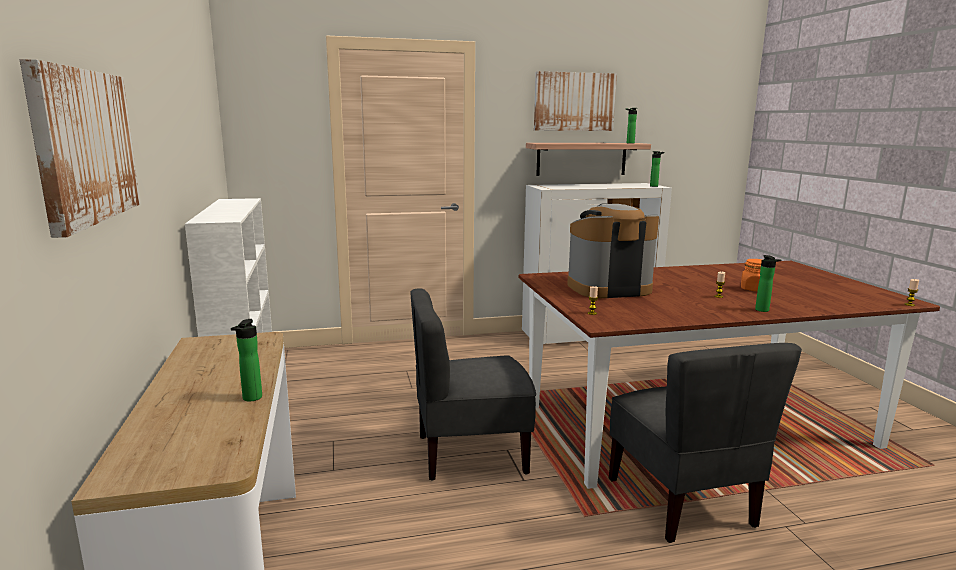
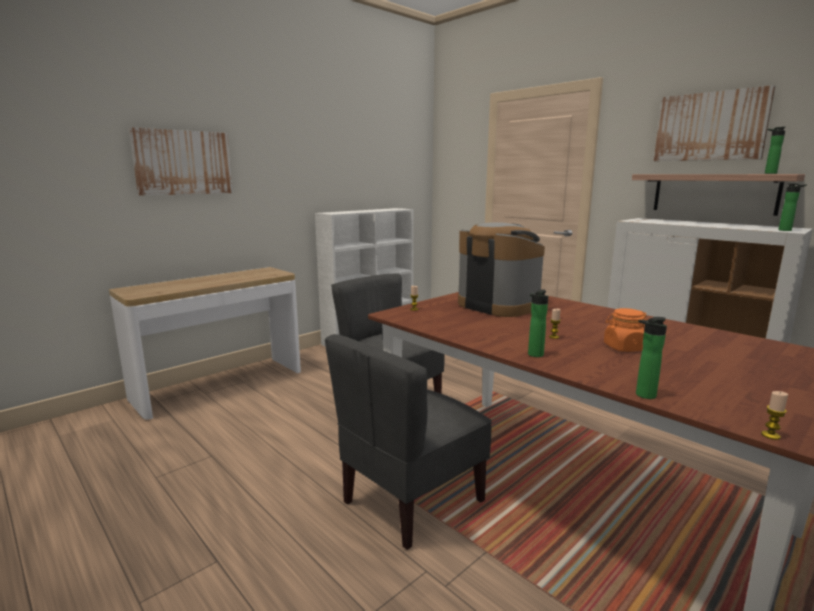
camera: 60 degrees right, 0 degrees up
bottle [231,319,262,401] -> bottle moved to [636,317,667,399]

